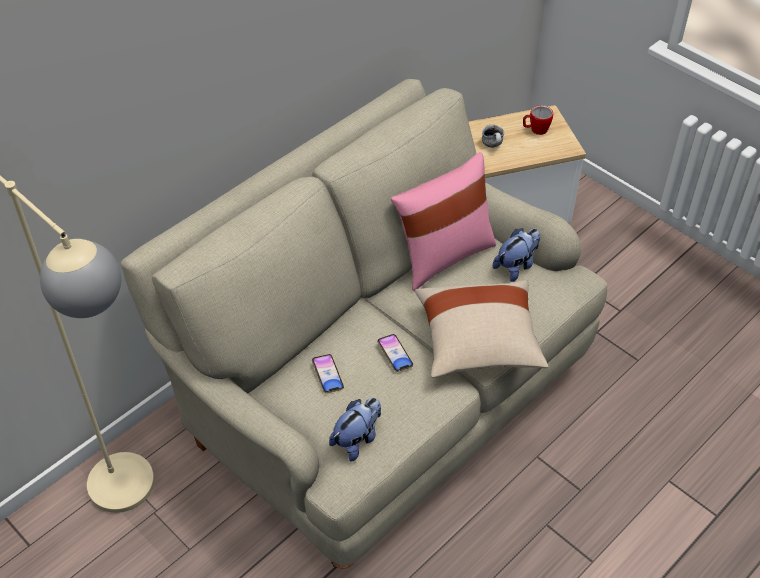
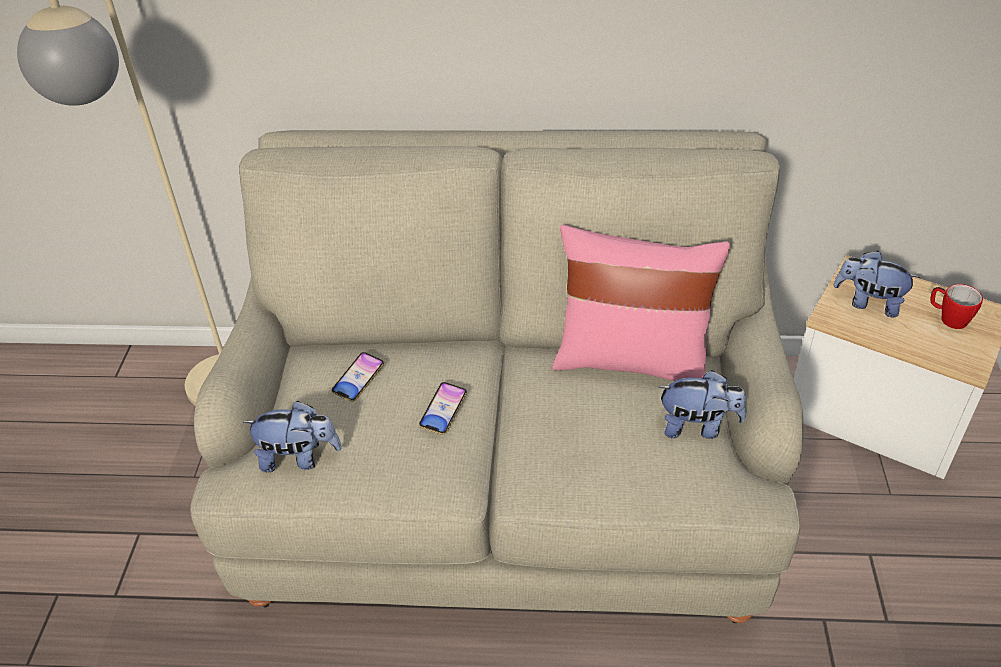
camera: 50 degrees right, 5 degrees down
beige pillow [415,280,549,378] -> none
mug [482,124,504,148] -> plush toy [834,250,920,318]

